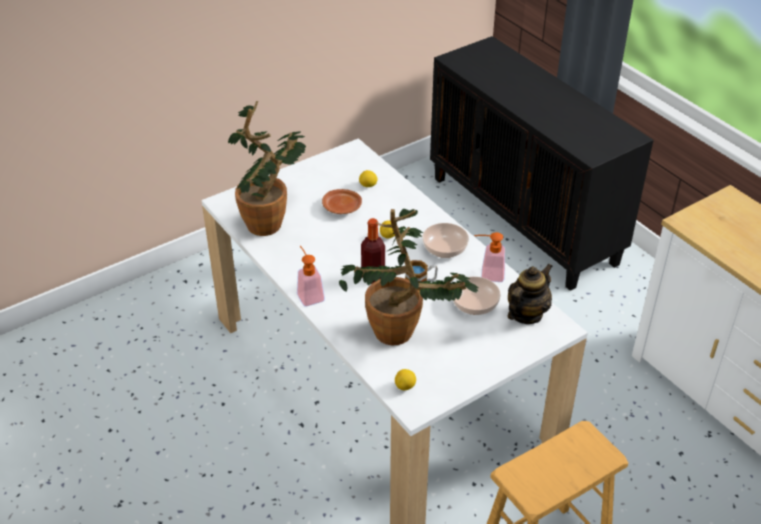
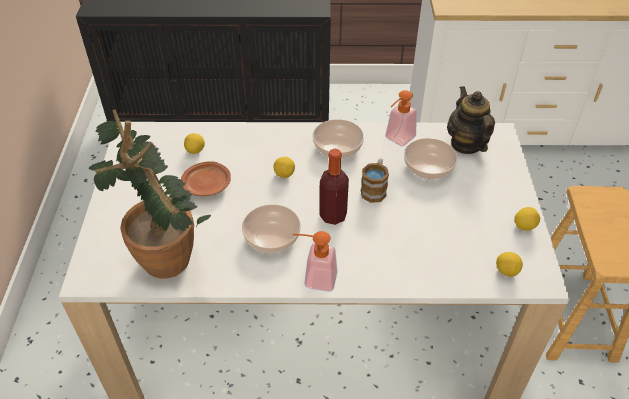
camera: 55 degrees left, 5 degrees up
potted plant [339,209,478,345] -> none
none -> bowl [242,204,301,253]
none -> lemon [514,207,540,231]

